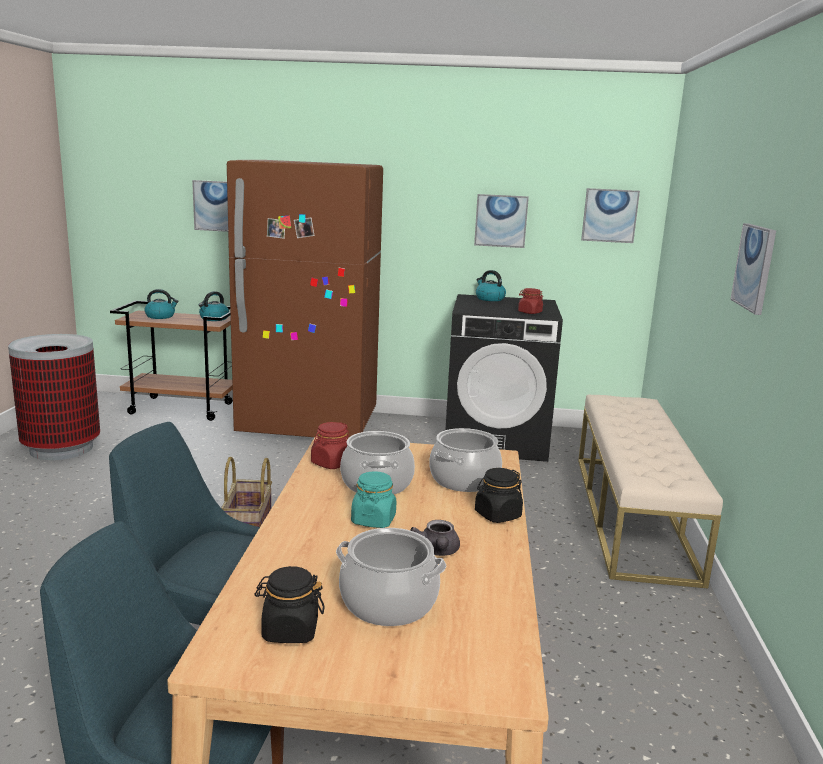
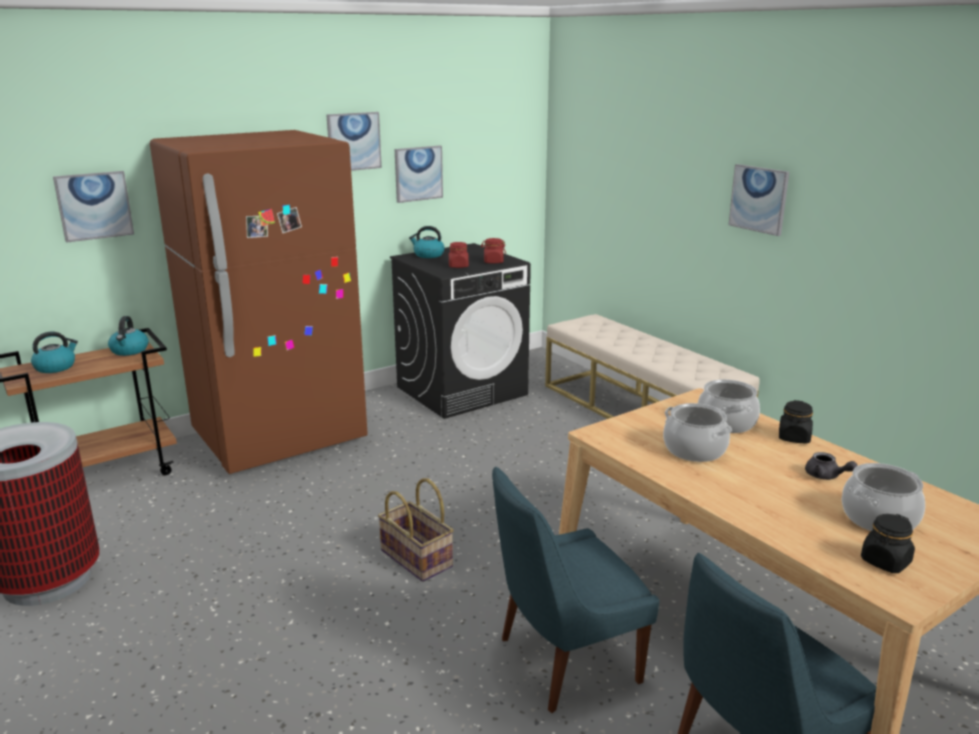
camera: 40 degrees left, 5 degrees up
red jar [311,422,349,469] -> red jar moved to [449,242,469,268]
turquoise jar [351,471,396,528] -> none
picture [581,188,640,243] -> picture moved to [326,112,382,171]

